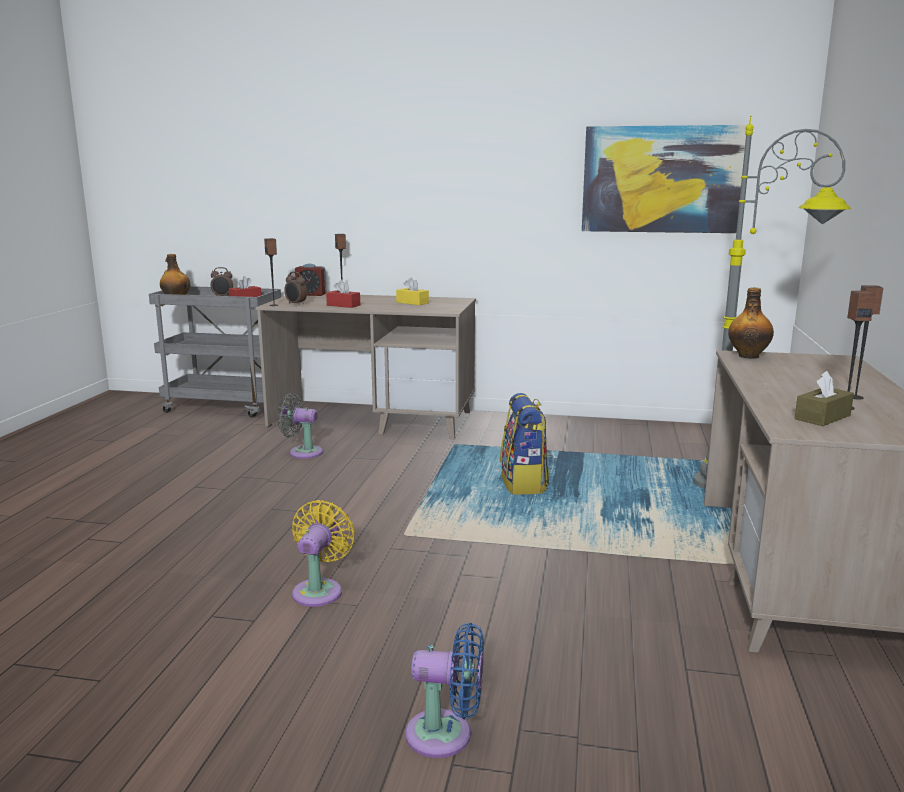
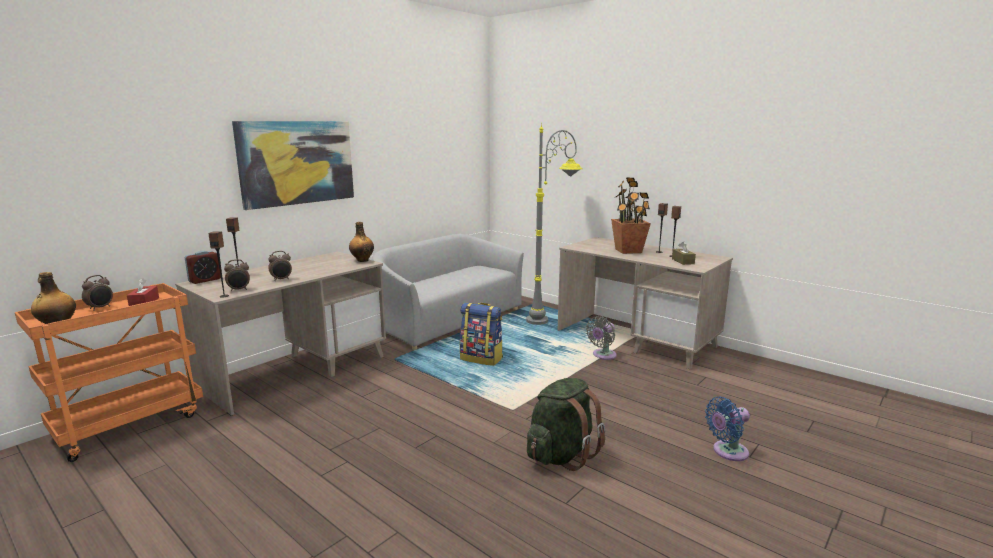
camera: 60 degrees left, 0 degrees up
grey cart [149,286,281,418] -> orange cart [15,283,203,462]
grey fan [277,393,323,459] -> grey fan moved to [586,316,617,360]
yellow fan [292,500,355,607] -> green backpack [527,378,605,471]
red tissue box [326,280,360,308] -> alarm clock [268,251,292,281]
yellow tissue box [396,278,429,305] -> none
blue fan [405,623,484,758] -> blue fan turned 150 degrees counterclockwise [705,397,750,461]
picture [582,125,747,233] -> picture moved to [232,121,354,210]
bottle [728,288,774,359] -> bottle moved to [349,222,374,262]
none -> grey sofa [372,234,524,350]
none -> potted plant [611,177,651,254]

